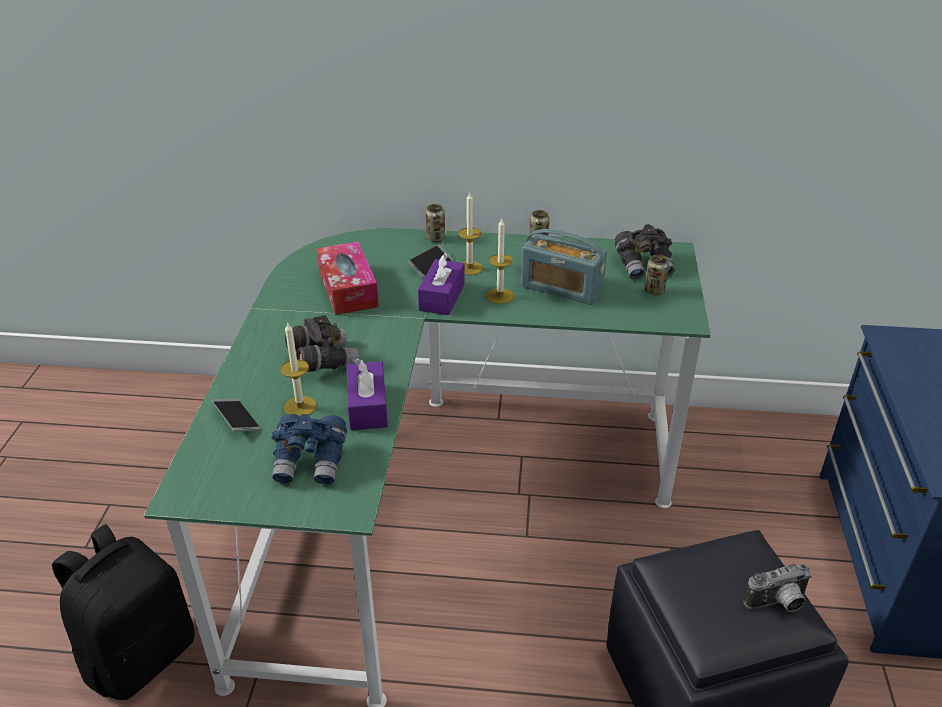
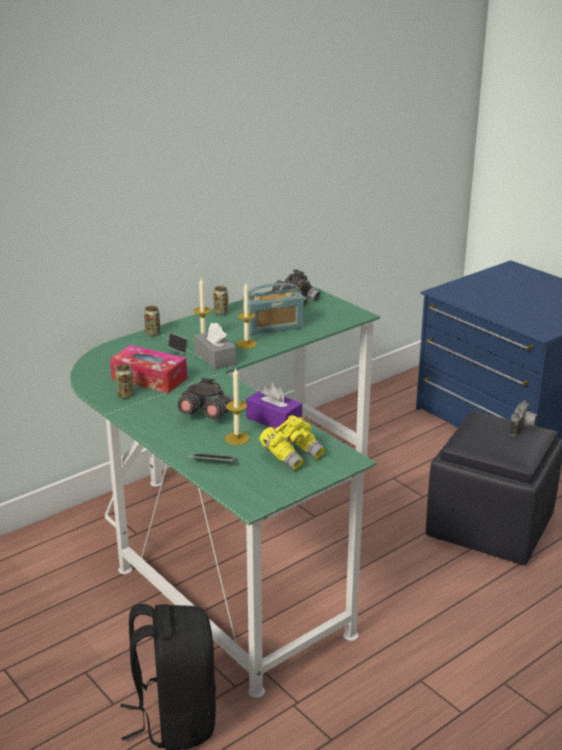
camera: 45 degrees left, 10 degrees down
blue binoculars [271,414,347,485] -> yellow binoculars [259,415,325,470]
purple tissue box [418,252,464,315] -> grey tissue box [194,322,236,370]
can [645,255,669,296] -> can moved to [115,364,134,399]

